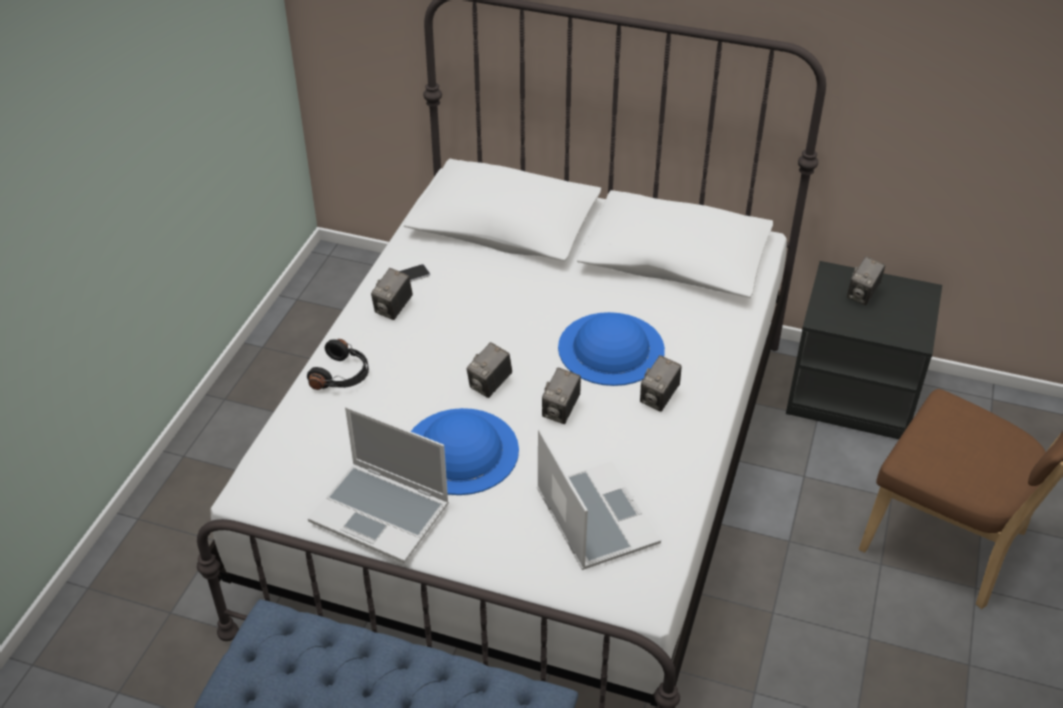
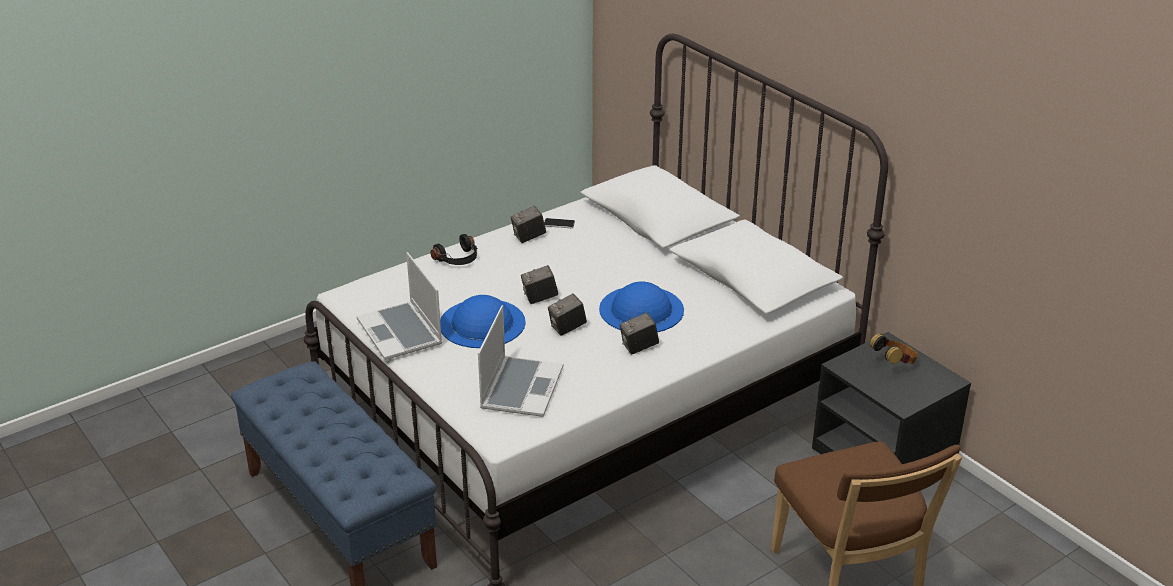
camera: 35 degrees right, 10 degrees down
camera [847,256,885,305] -> headphones [870,334,918,364]

